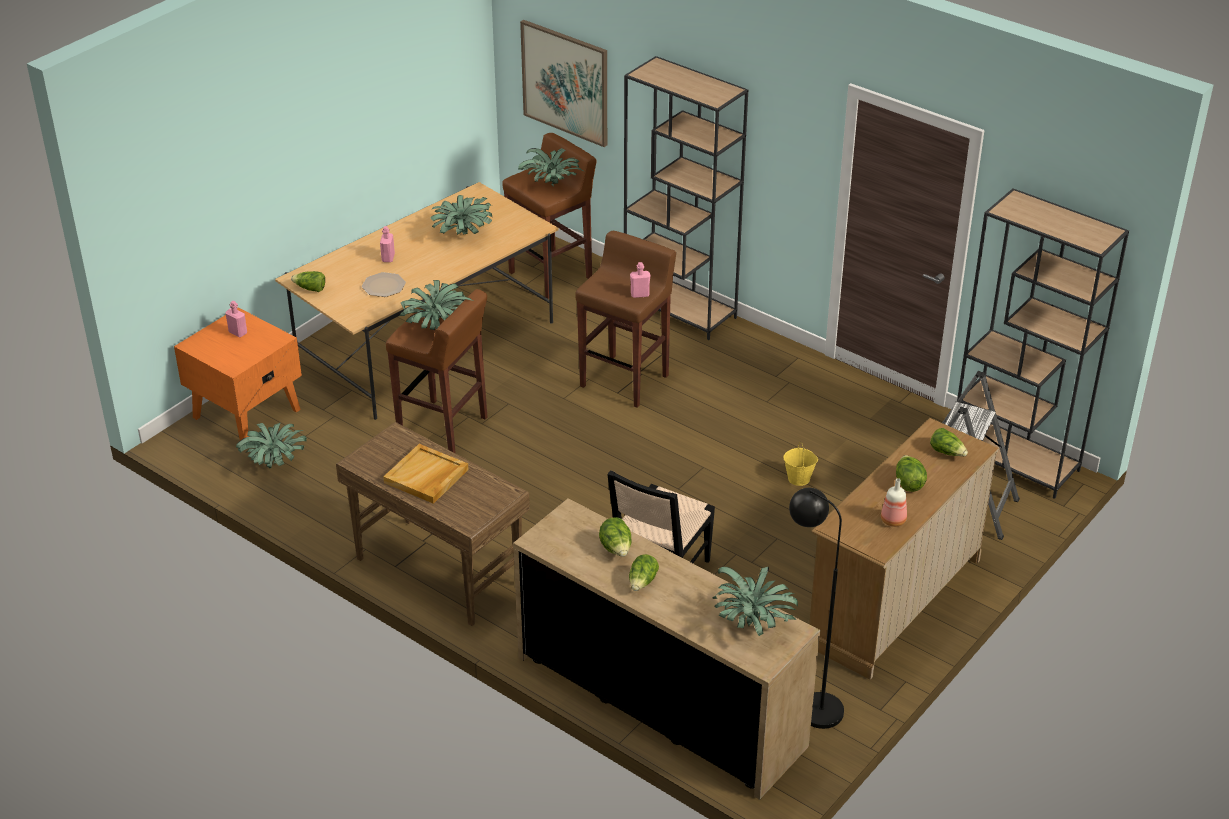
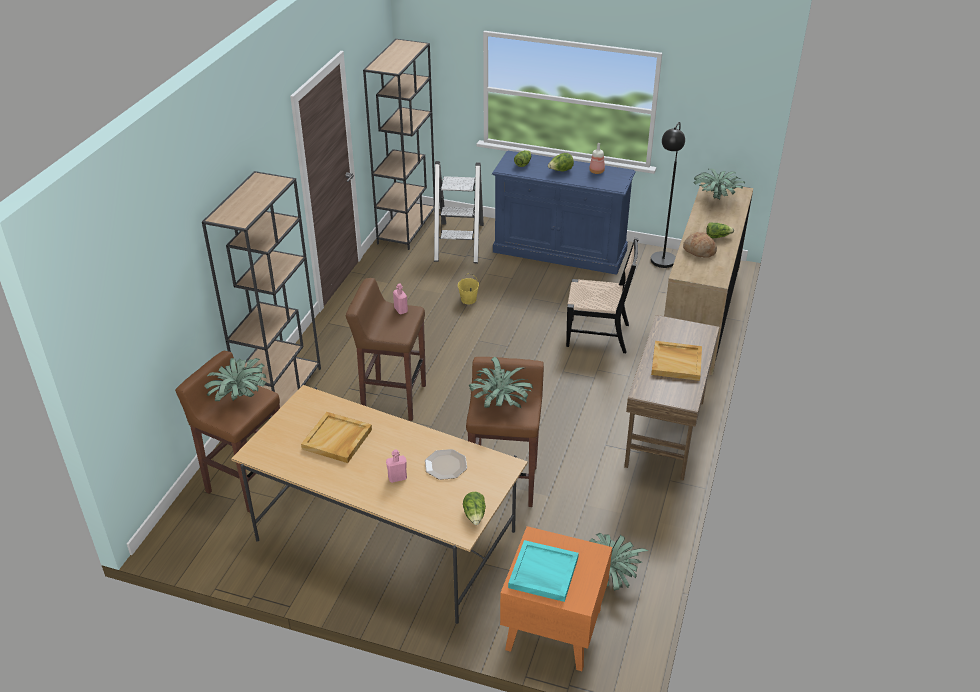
camera: 110 degrees left, 0 degrees up
pink bottle [226,301,247,337] -> turquoise tray [508,540,579,602]
potted plant [430,195,492,235] -> beige tray [301,412,372,463]
picture [520,20,607,147] -> none
lettuce [599,517,632,557] -> bread [683,232,717,258]
brown cabinet [809,418,999,680] -> blue cabinet [492,151,636,275]

